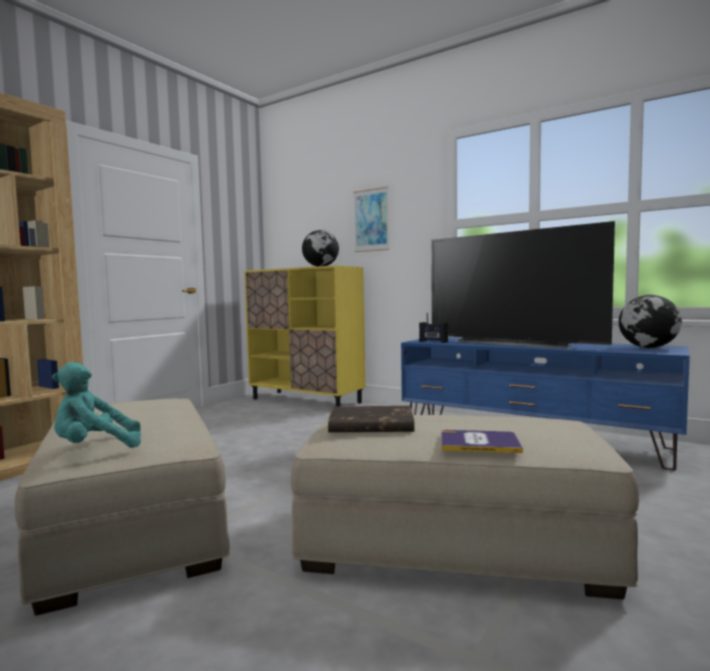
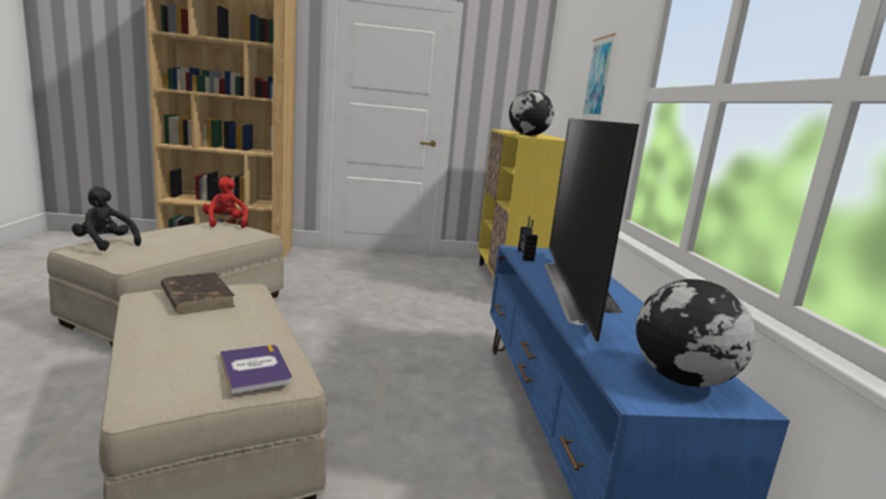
camera: 50 degrees right, 10 degrees up
turquoise plush toy [52,362,141,448] -> black plush toy [72,186,141,251]
book [441,430,523,453] -> book moved to [220,345,292,394]
none -> red plush toy [202,176,248,228]

